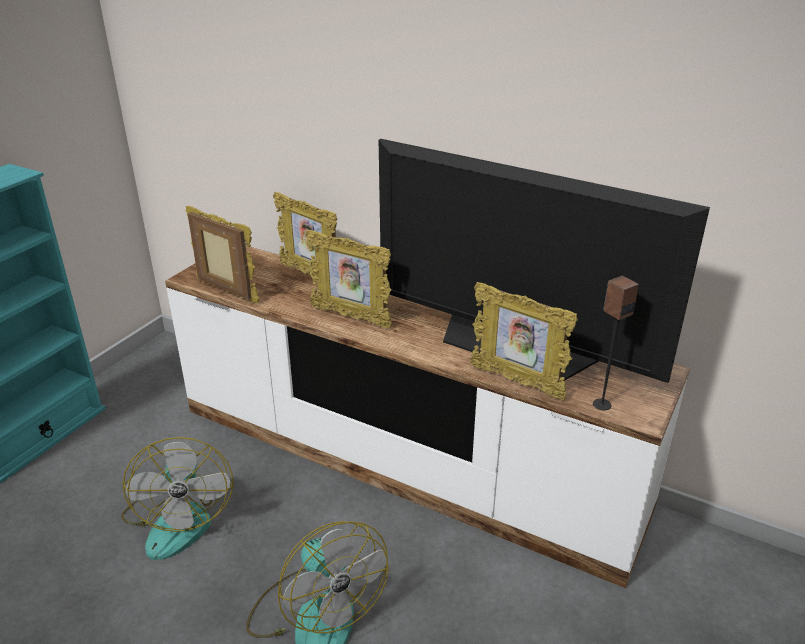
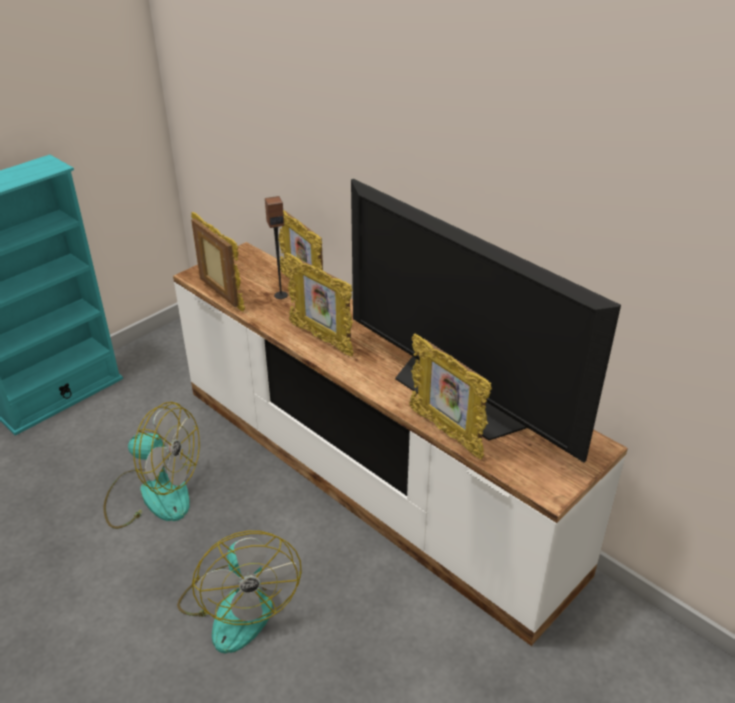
camera: 15 degrees right, 5 degrees up
fan [121,437,234,560] -> fan turned 75 degrees counterclockwise [103,402,200,529]
speaker [593,276,639,410] -> speaker moved to [265,196,288,299]

